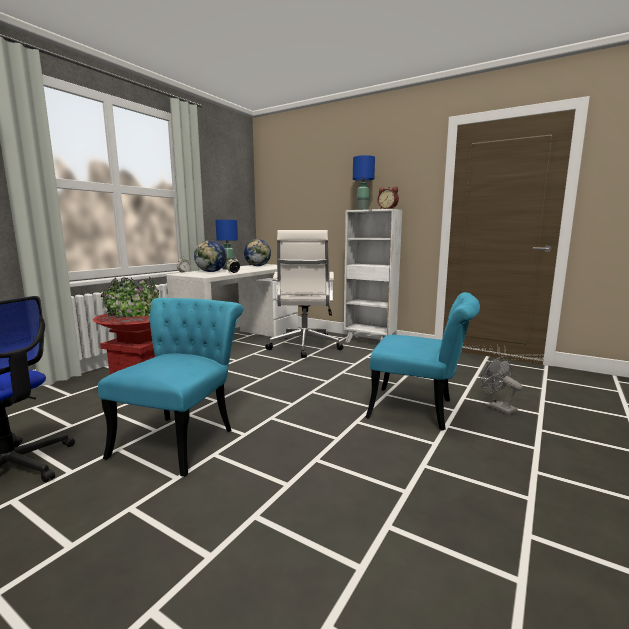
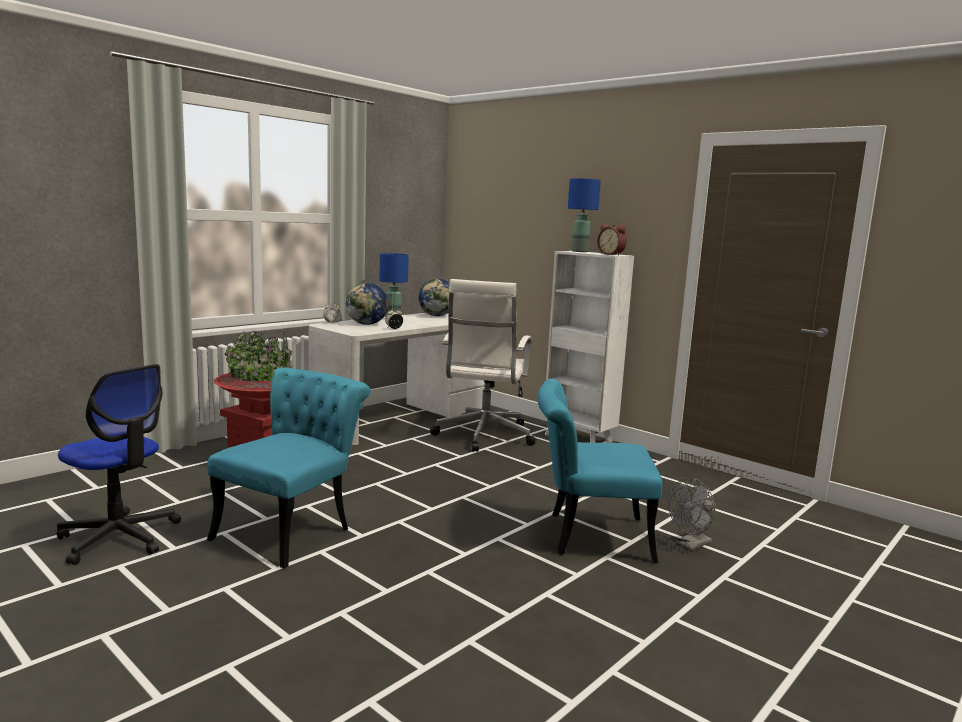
camera: 10 degrees right, 0 degrees up
turquoise chair [365,292,480,431] -> turquoise chair turned 150 degrees clockwise [537,379,662,563]
grey fan [481,356,523,415] -> grey fan turned 105 degrees counterclockwise [668,478,716,550]

